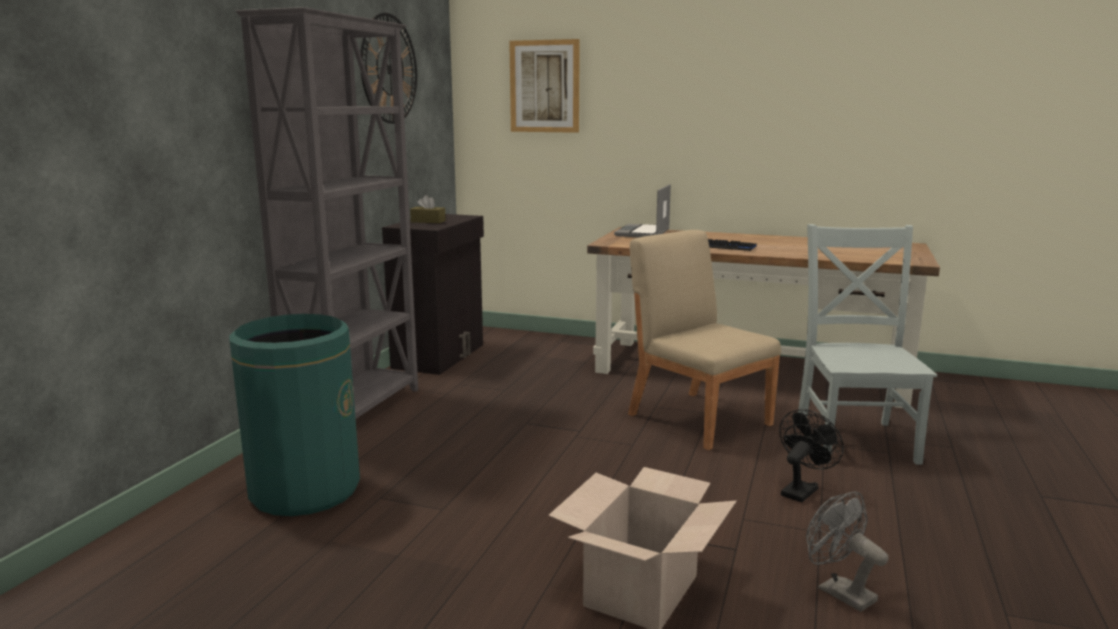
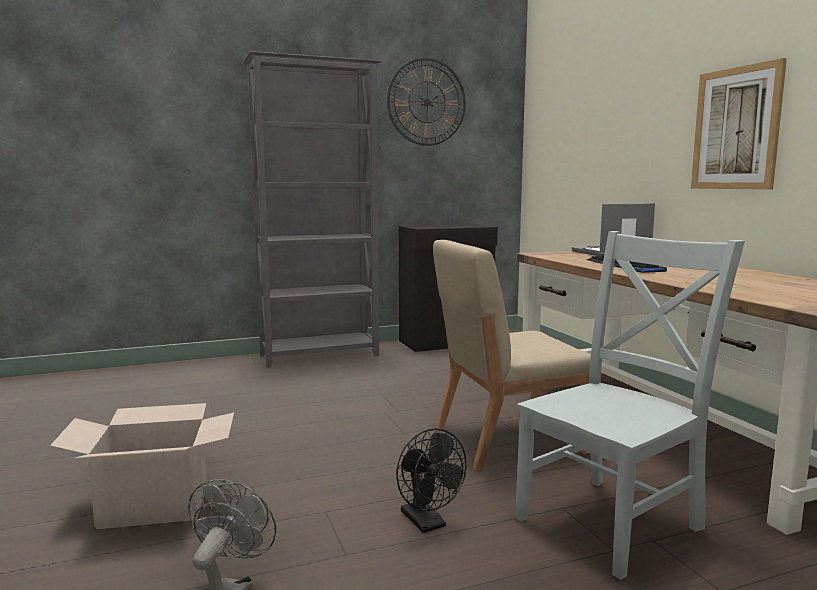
camera: 50 degrees right, 5 degrees down
green trash can [229,314,360,516] -> none
brown tissue box [410,195,446,223] -> none
picture [509,39,580,133] -> picture moved to [691,58,787,190]
beige chair [628,230,781,450] -> beige chair turned 120 degrees counterclockwise [433,240,591,471]
black fan [779,409,844,502] -> black fan turned 60 degrees clockwise [396,429,467,533]

